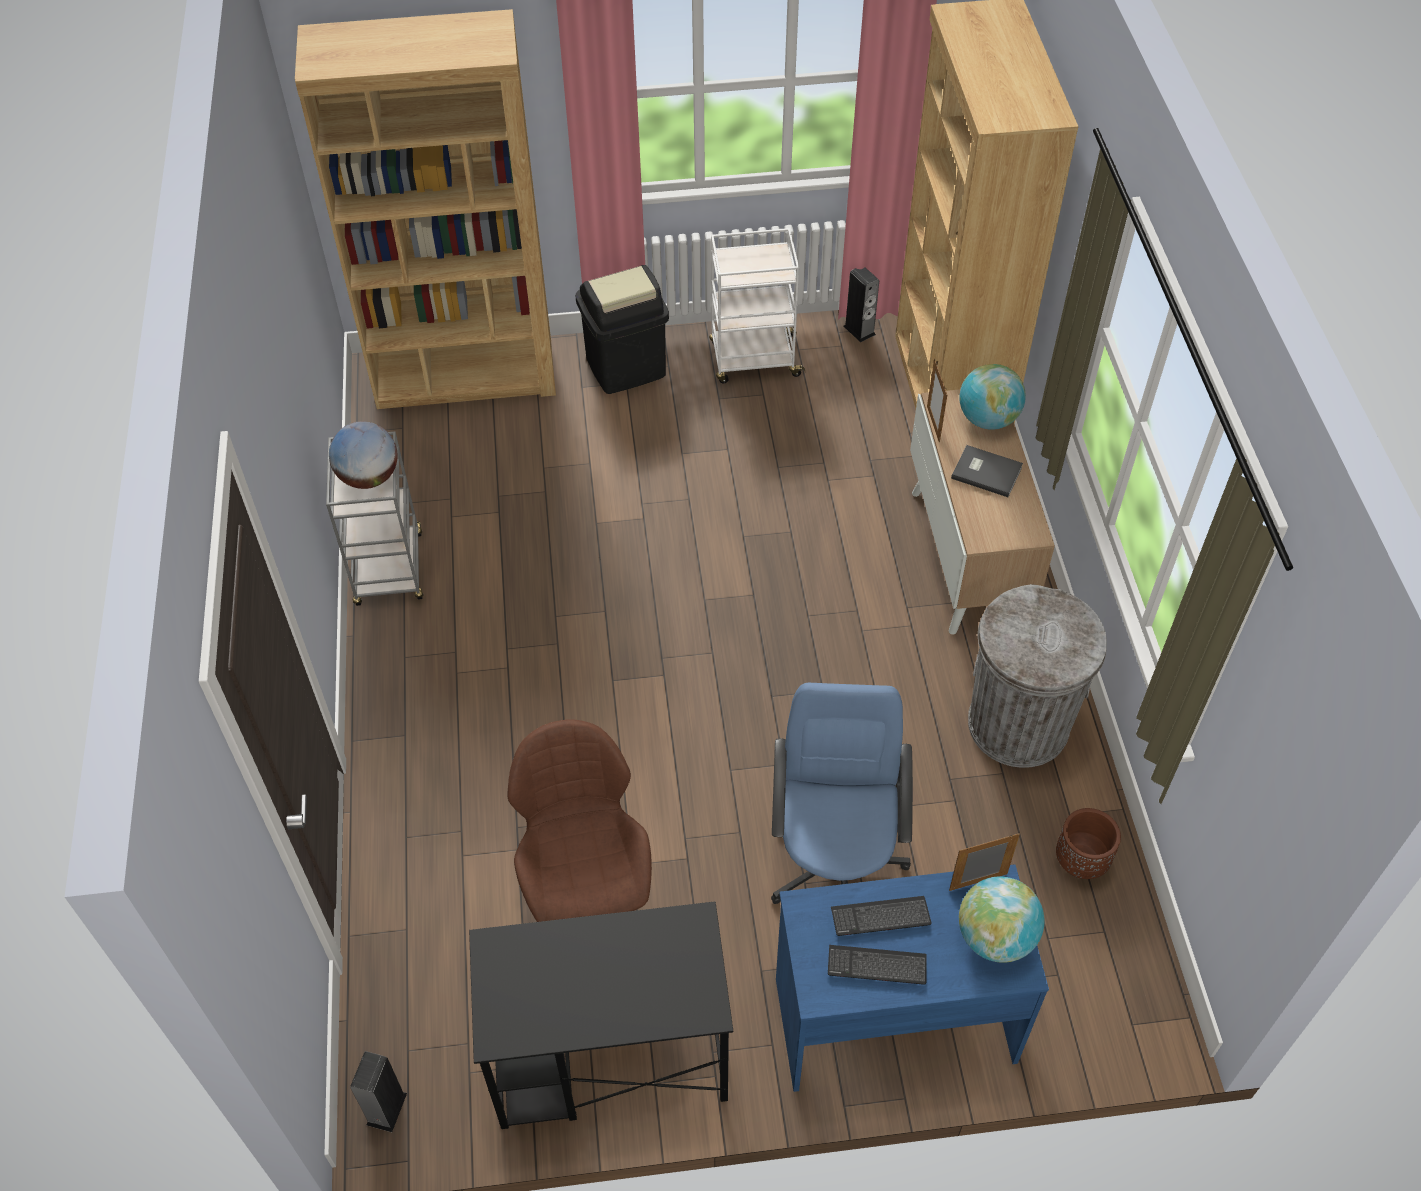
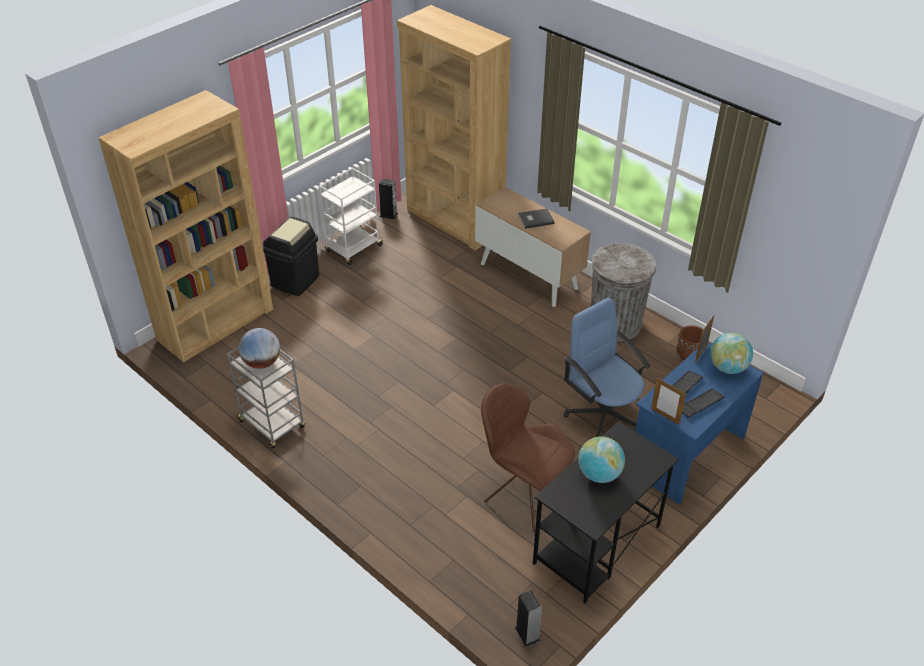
camera: 40 degrees left, 10 degrees down
picture frame [927,359,947,442] -> picture frame moved to [651,378,686,425]
globe [959,364,1026,430] -> globe moved to [578,436,625,483]

